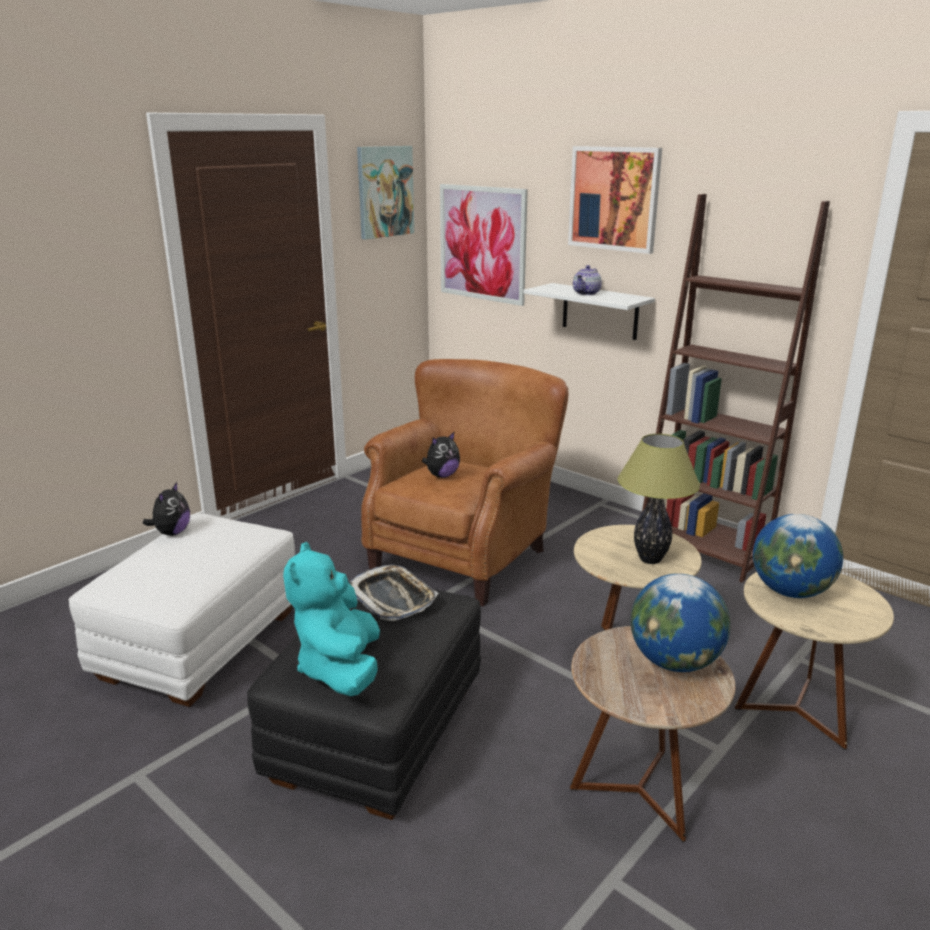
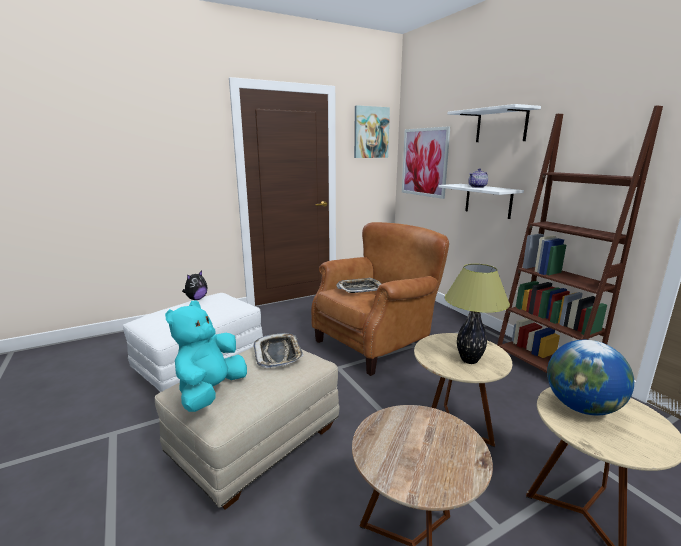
camera: 20 degrees right, 5 degrees down
black ottoman [247,580,481,820] -> beige ottoman [155,347,340,510]
plush toy [422,432,460,478] -> tray [336,278,381,293]
picture [568,146,662,254] -> white shelf [448,104,541,142]
globe [630,574,731,672] -> none

